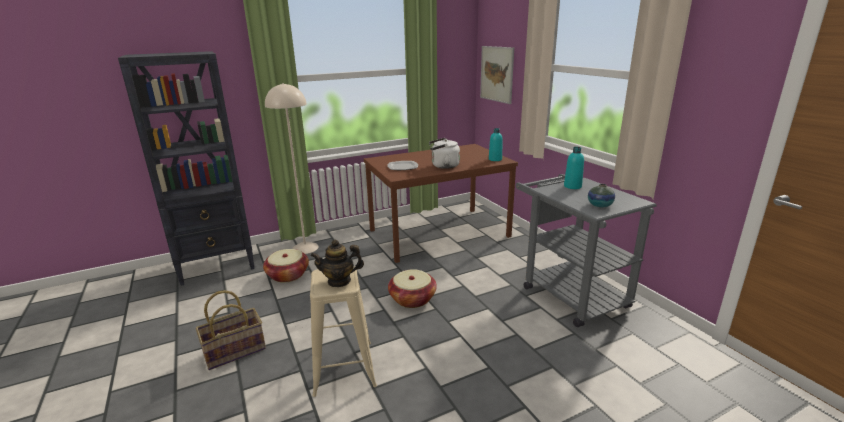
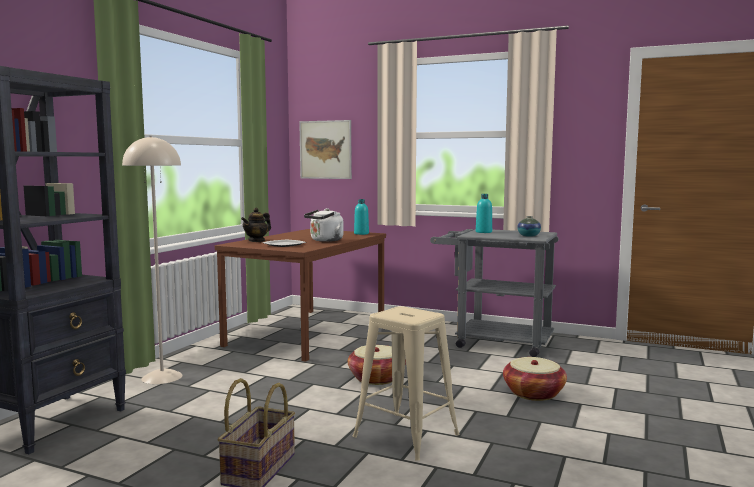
camera: 40 degrees left, 15 degrees down
basket [263,249,309,283] -> basket moved to [503,357,567,401]
teapot [311,240,364,287] -> teapot moved to [241,208,271,242]

